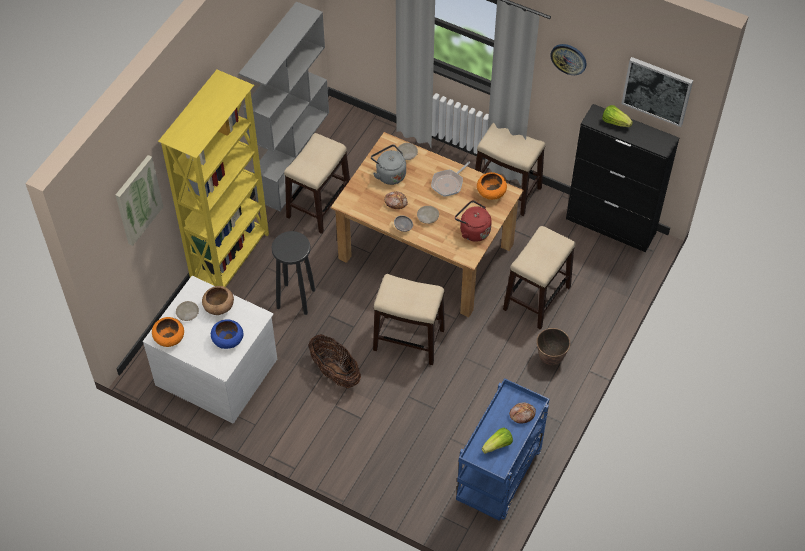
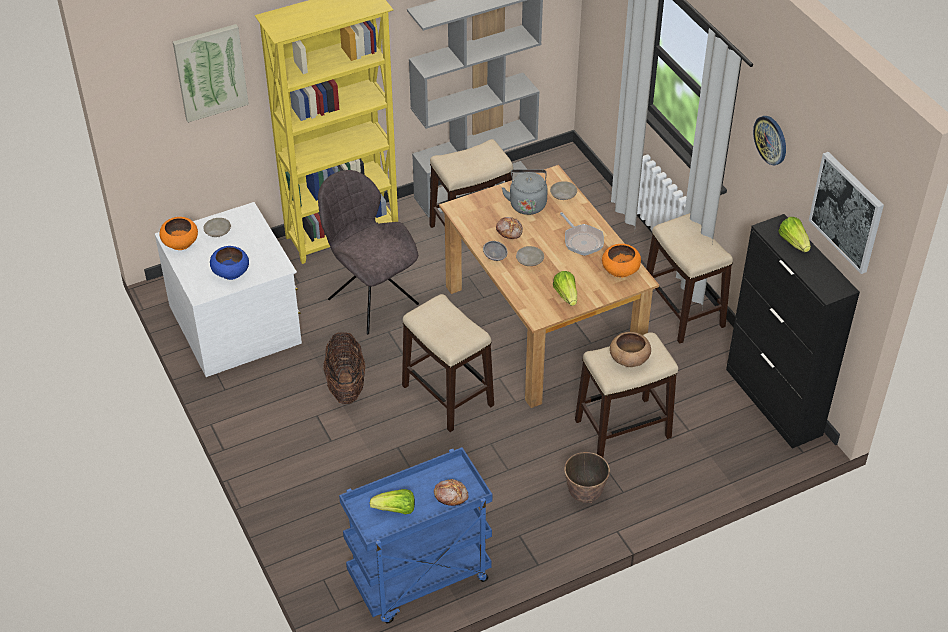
camera: 35 degrees right, 10 degrees down
brown bowl [202,286,234,315] -> brown bowl moved to [610,332,651,367]
black stool [272,231,315,315] -> grey chair [318,170,419,335]
frying pan [431,162,470,197] -> frying pan turned 105 degrees counterclockwise [560,212,604,256]
red kettle [455,200,492,242] -> lettuce [553,271,577,306]

